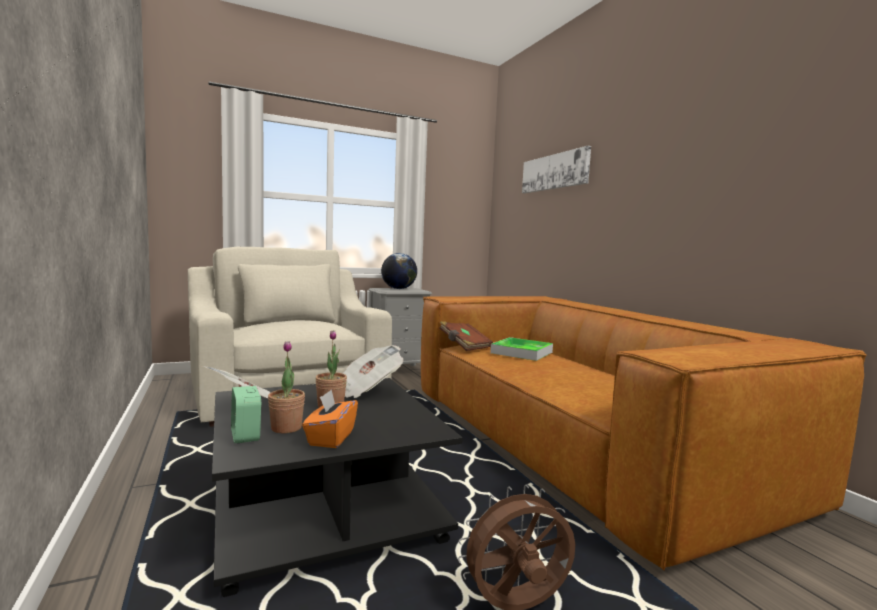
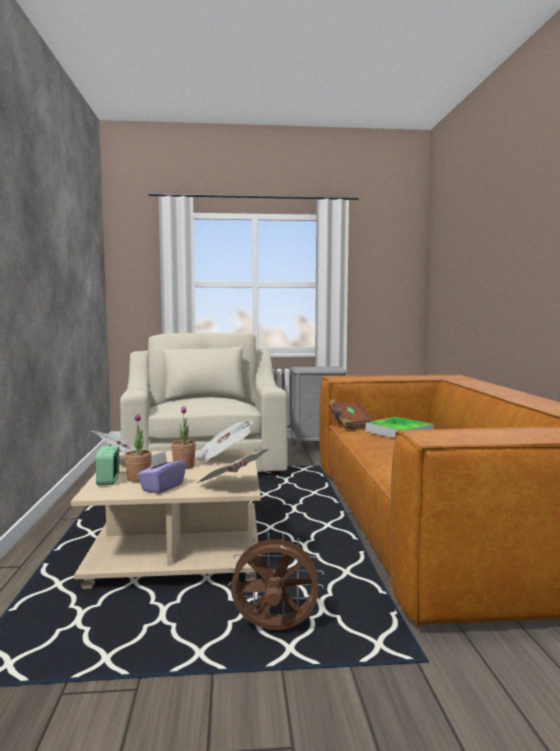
camera: 20 degrees right, 0 degrees up
black coffee table [212,378,463,597] -> beige coffee table [71,449,261,589]
orange tissue box [302,390,358,448] -> purple tissue box [137,451,186,494]
globe [381,253,417,289] -> none
picture [522,146,591,193] -> none
none -> newspaper [197,449,269,483]

